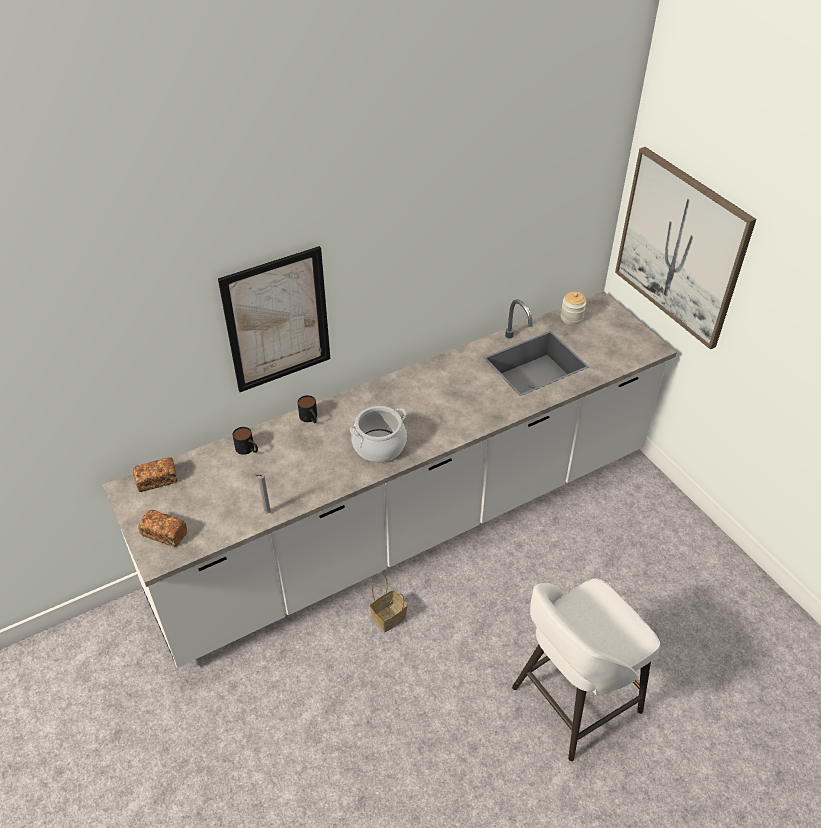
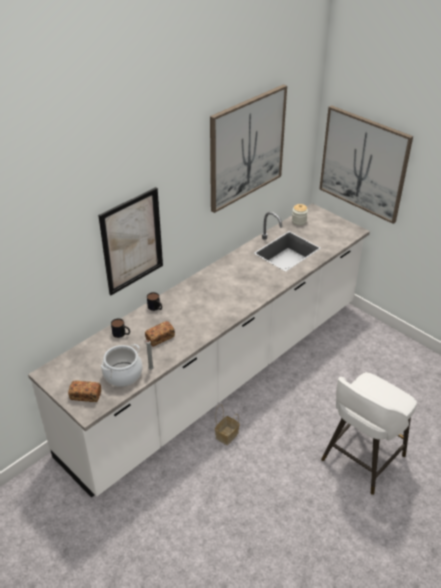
camera: 15 degrees left, 5 degrees down
bread [133,457,178,492] -> bread moved to [145,321,175,347]
cooking pot [350,406,407,462] -> cooking pot moved to [101,344,143,387]
none -> picture [210,84,287,213]

